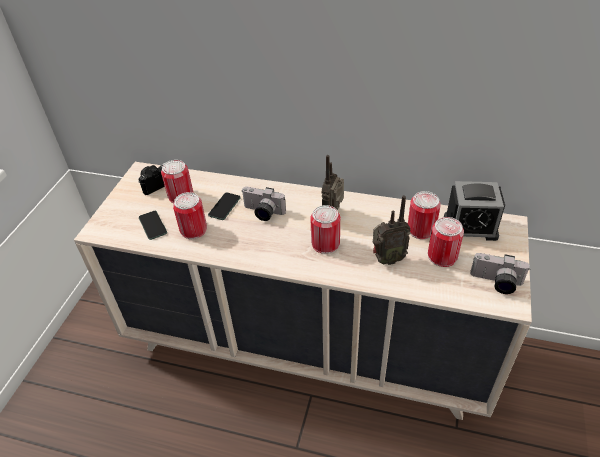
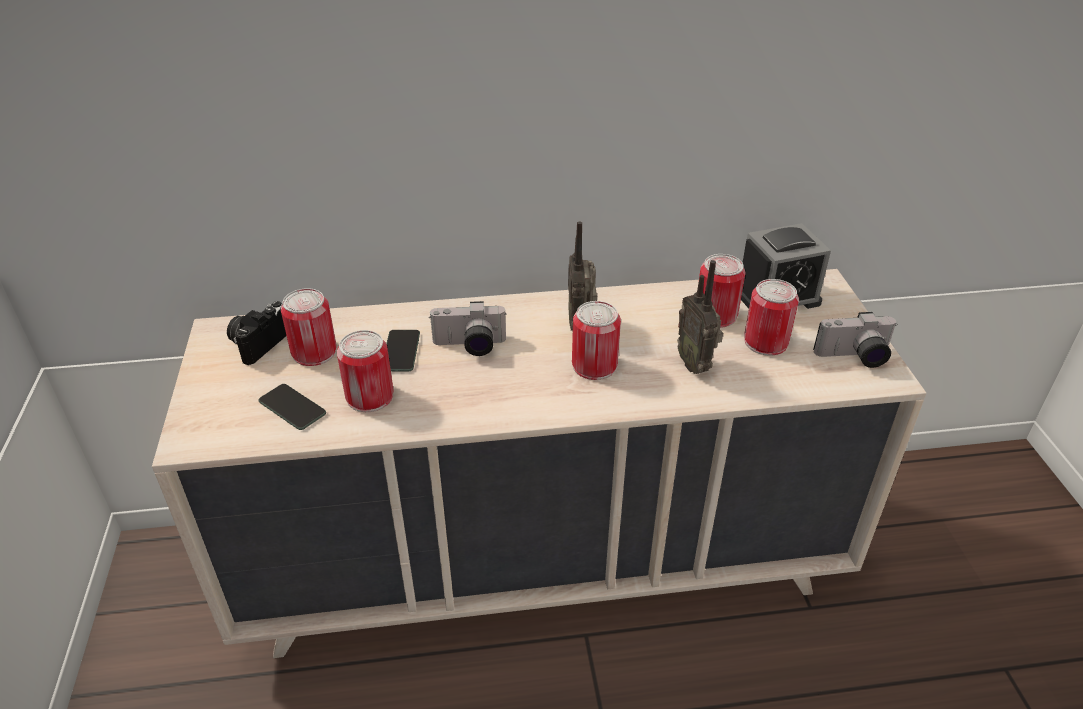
camera: 25 degrees left, 5 degrees down
radio [373,195,411,265] -> radio turned 105 degrees clockwise [677,260,723,374]

